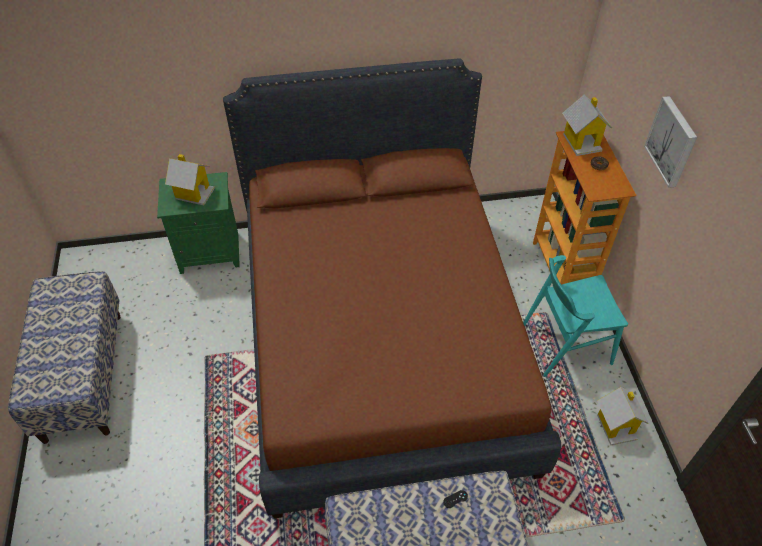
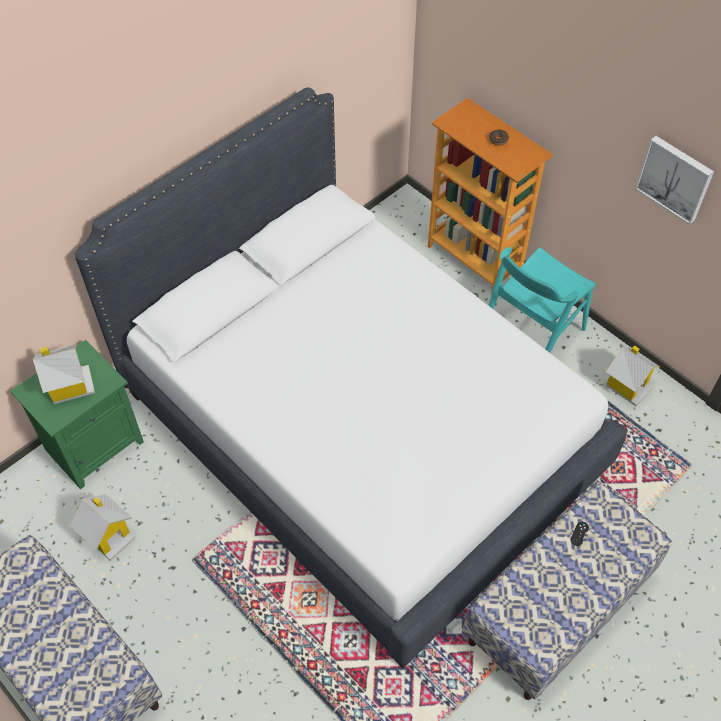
camera: 35 degrees left, 5 degrees up
brown bed [223,58,561,519] -> white bed [75,87,627,668]
toy house [562,94,612,156] -> toy house moved to [70,494,135,561]
picture [644,96,697,188] -> picture moved to [635,136,714,225]

